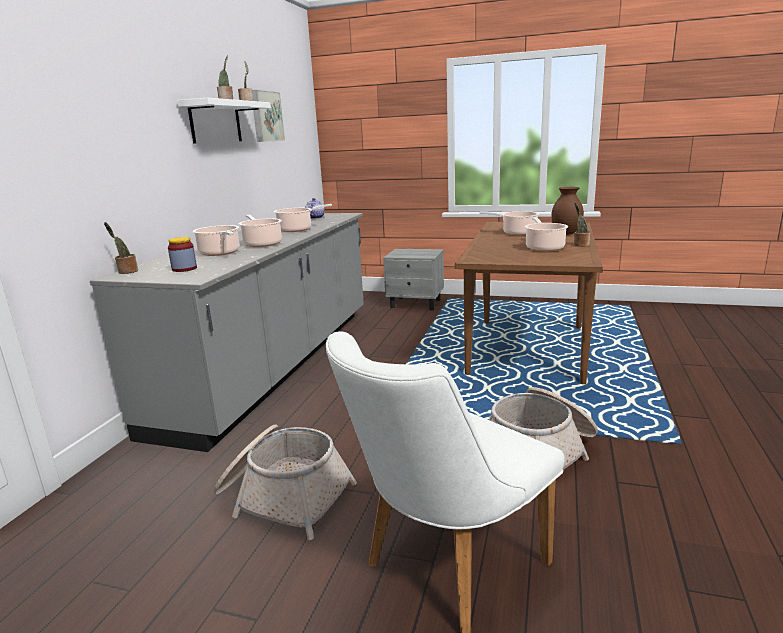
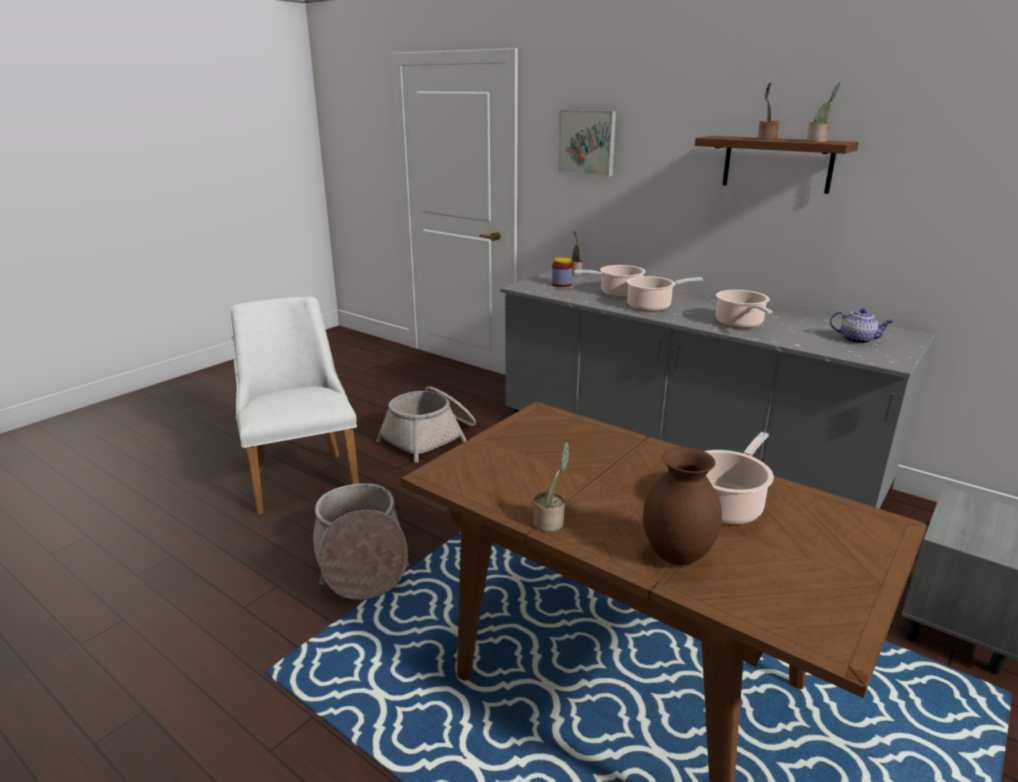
camera: 110 degrees right, 5 degrees up
white shelf [177,98,271,144] -> brown shelf [695,136,859,194]
picture [252,90,285,142] -> picture moved to [558,110,616,177]
cooking pot [525,217,568,252] -> none

